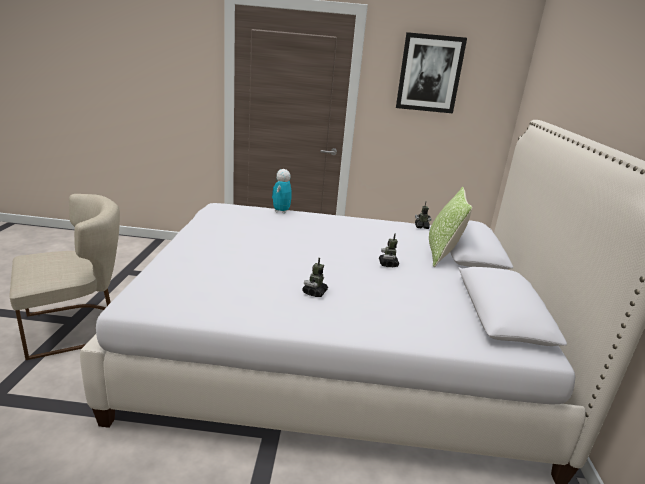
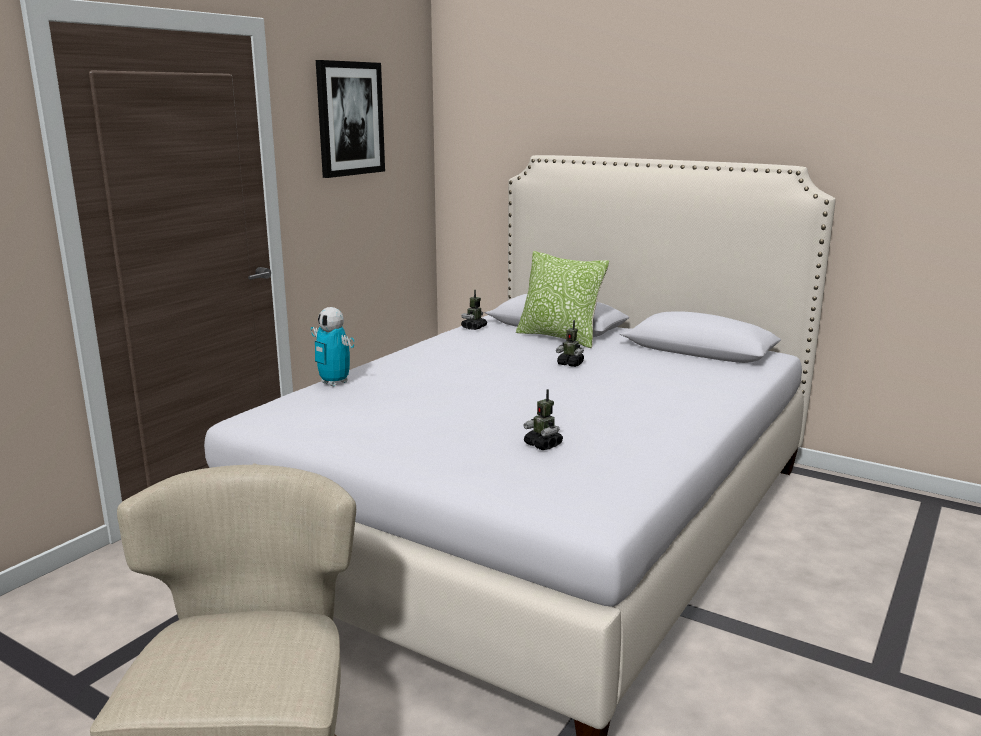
camera: 60 degrees left, 5 degrees down
toy robot [302,258,328,297] -> toy robot moved to [523,389,563,450]

